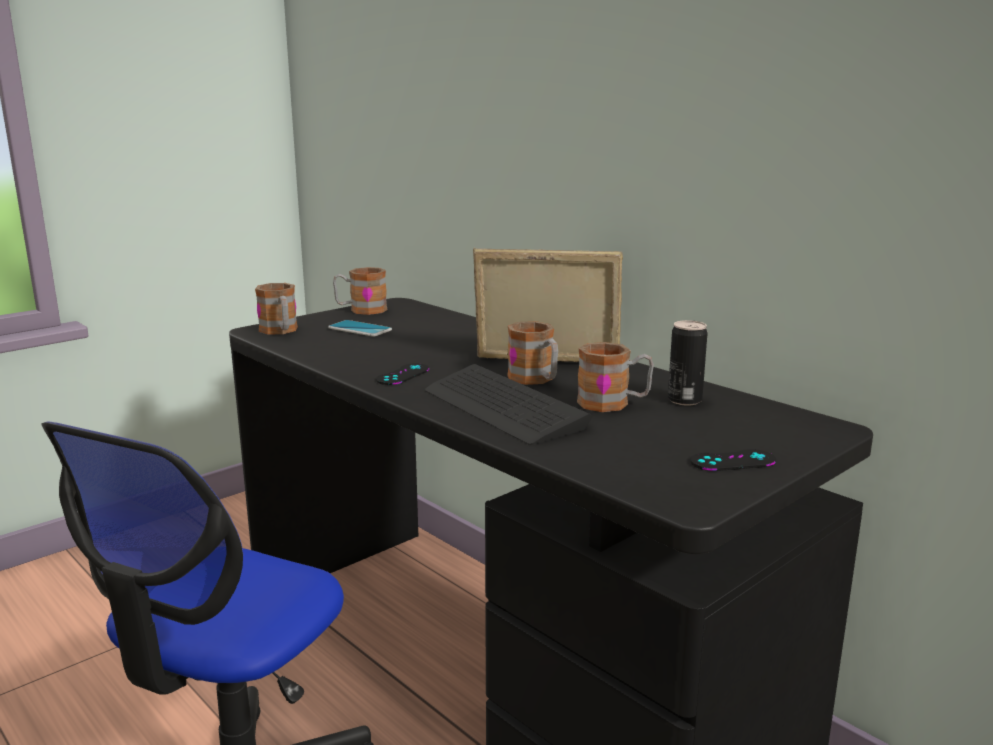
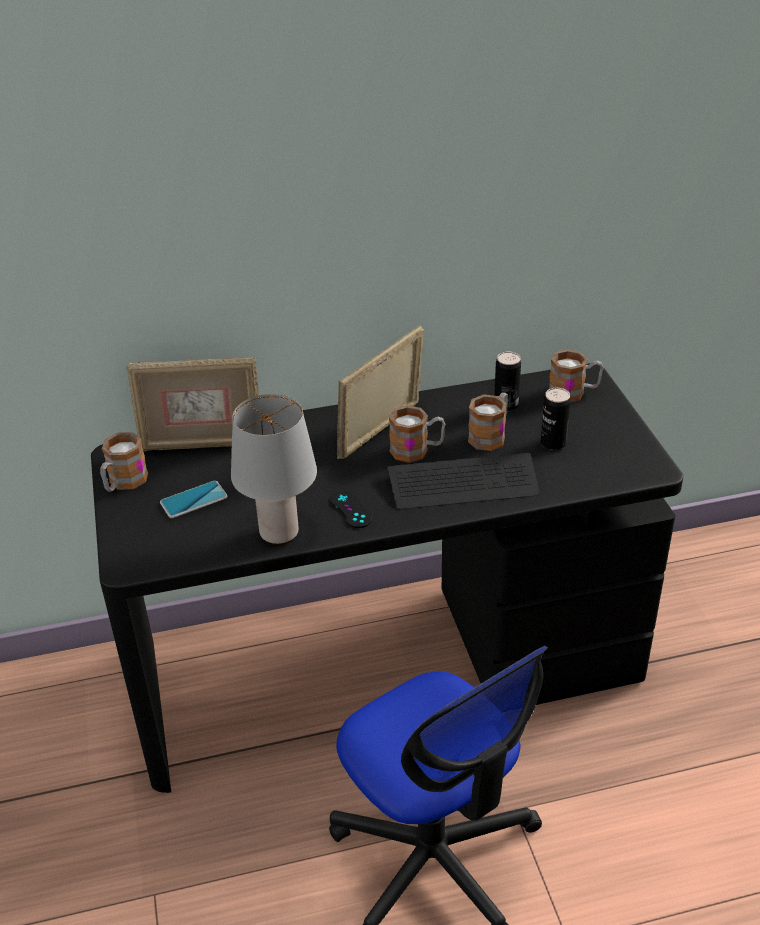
camera: 60 degrees left, 20 degrees up
mug [255,283,298,335] -> mug moved to [549,349,604,402]
black game controller [690,449,776,471] -> none
none -> picture frame [126,357,259,452]
none -> grey table lamp [231,394,317,545]
none -> can [541,388,571,450]

